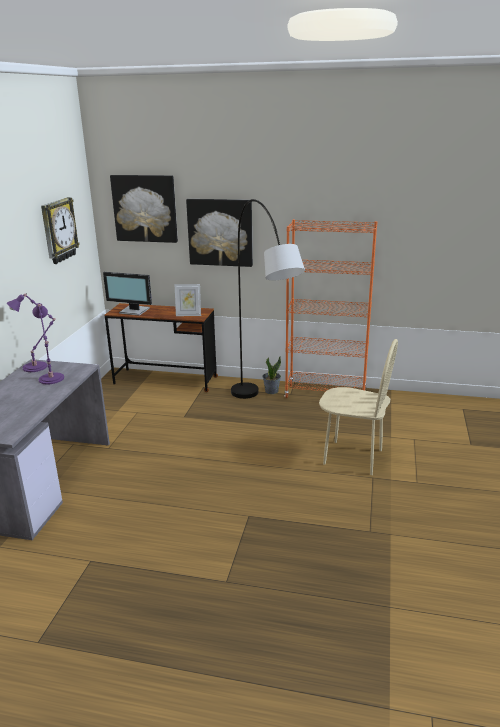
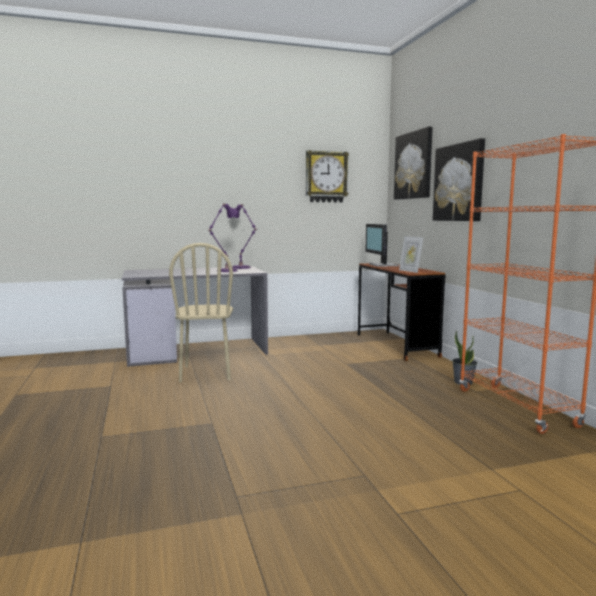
camera: 60 degrees right, 15 degrees down
grey floor lamp [231,199,305,399] -> none
beige chair [319,339,398,475] -> beige chair moved to [169,243,233,382]

